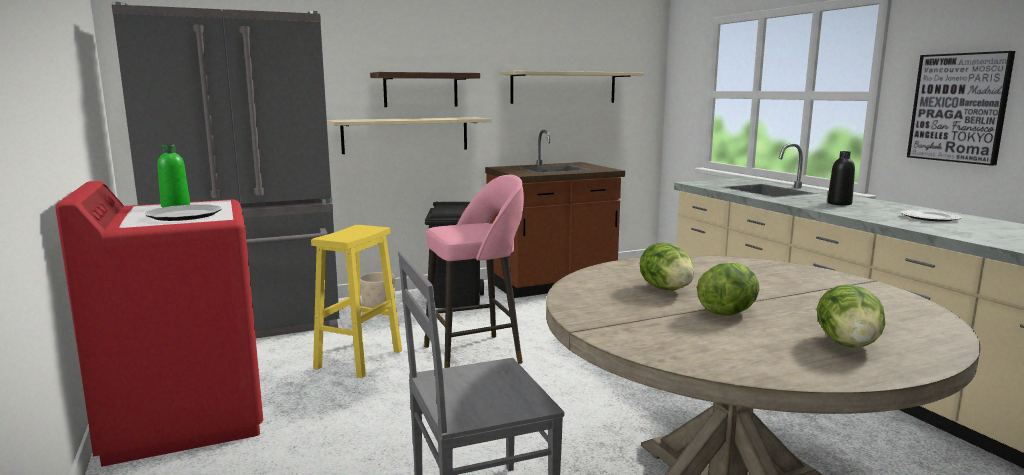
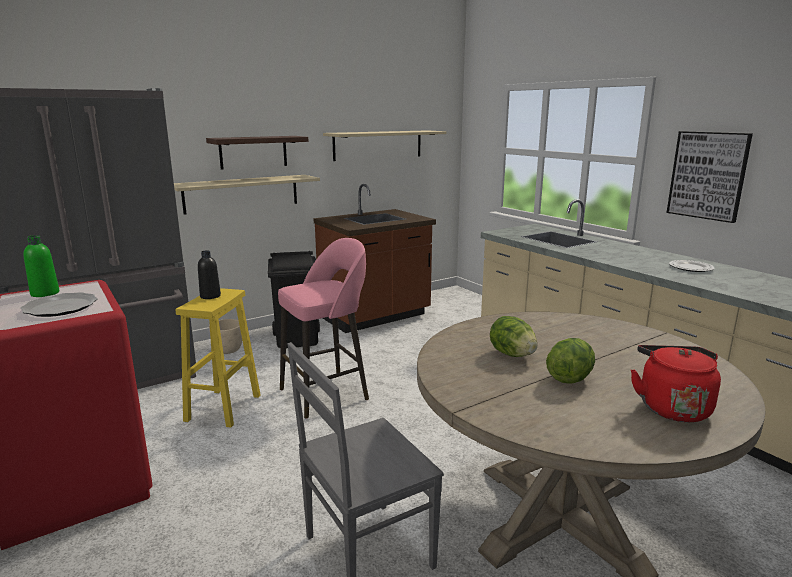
camera: 10 degrees left, 5 degrees up
lettuce [817,284,885,347] -> red kettle [631,345,721,422]
black bottle [827,151,855,206] -> black bottle moved to [198,250,221,299]

